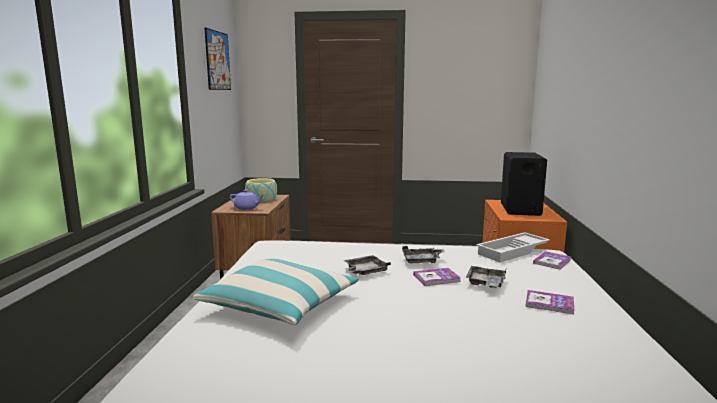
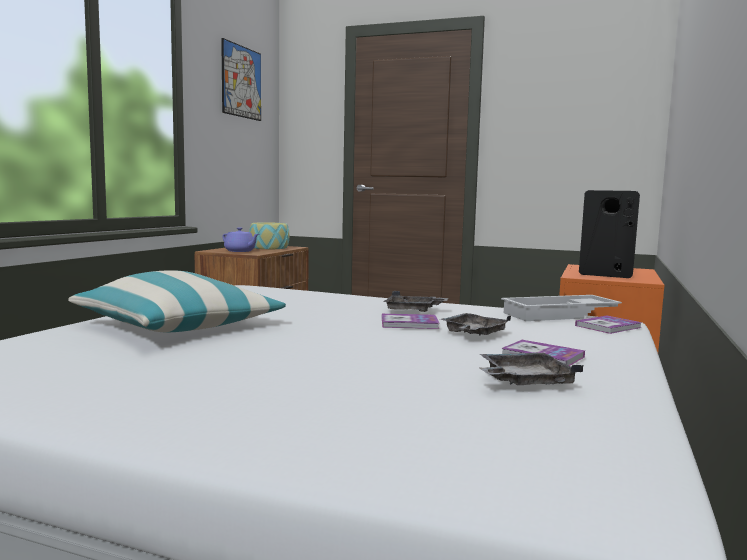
camera: 15 degrees right, 5 degrees down
grey tray [344,255,391,275] -> grey tray moved to [479,353,583,385]

